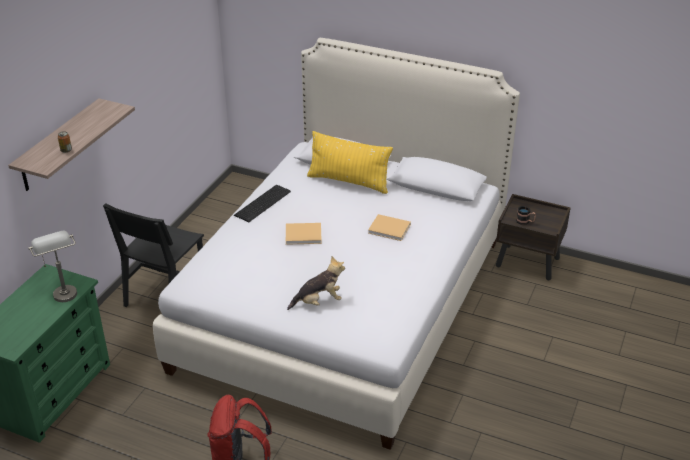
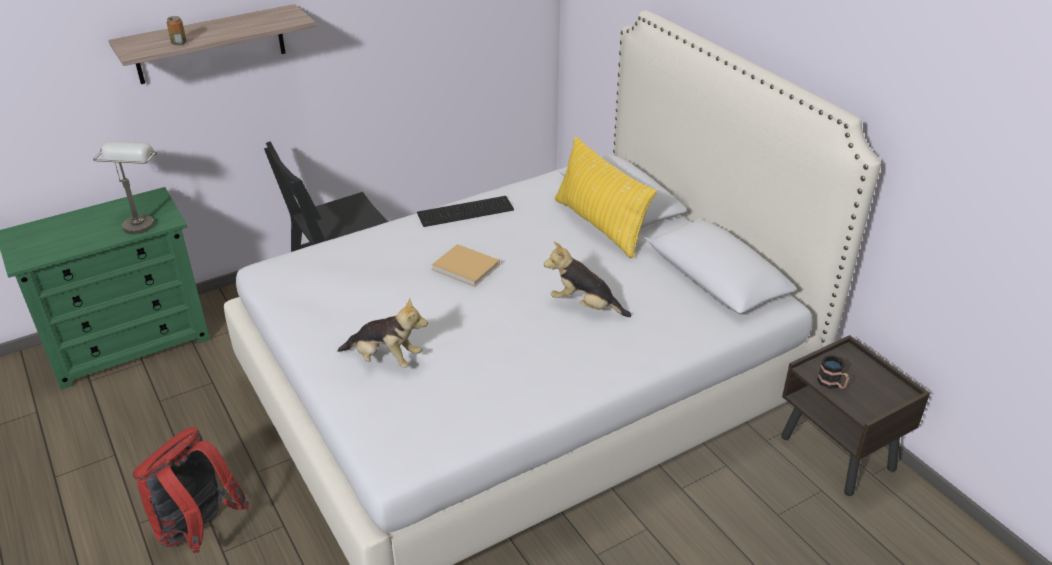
camera: 35 degrees right, 0 degrees up
beige book [368,214,411,241] -> plush toy [544,242,631,317]

